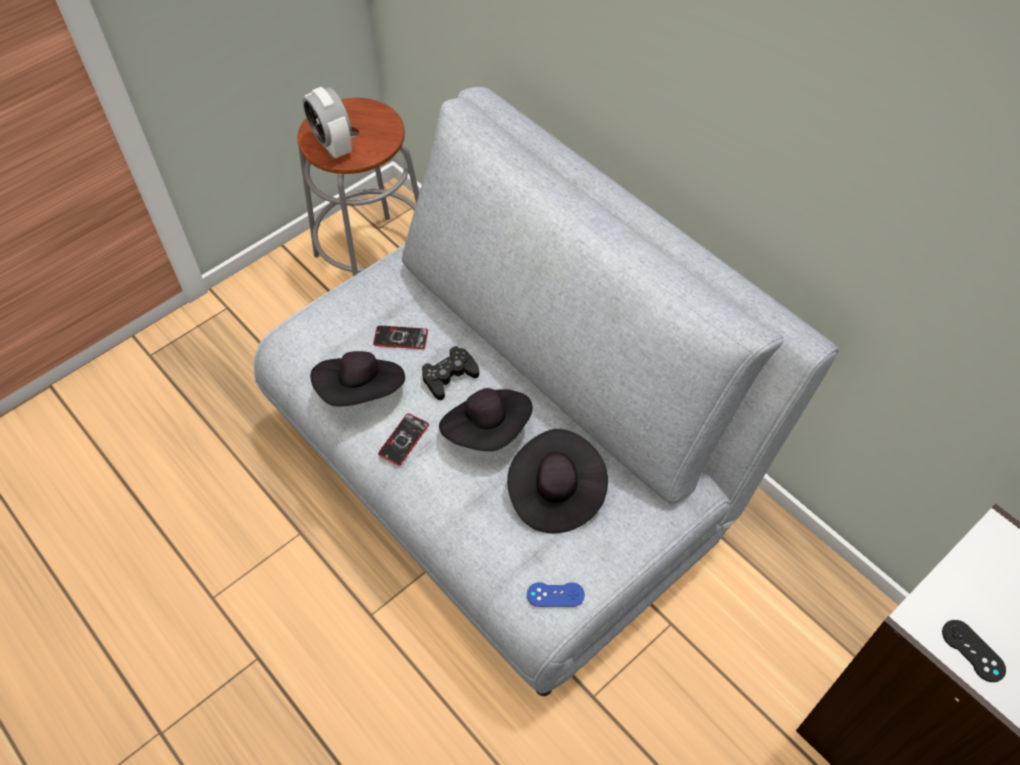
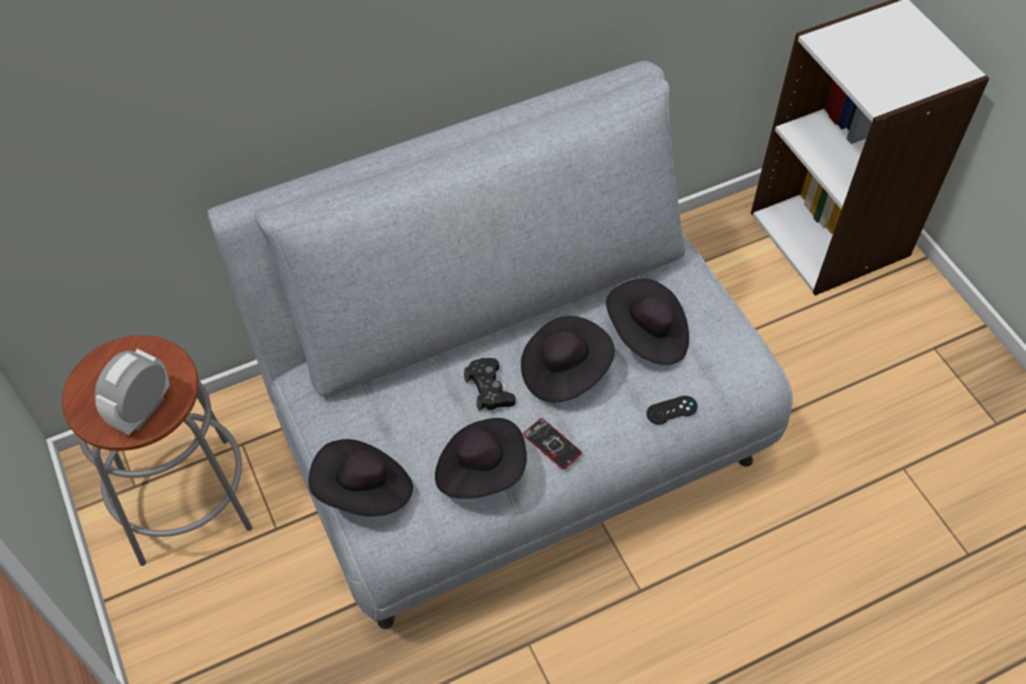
camera: 75 degrees left, 0 degrees up
alarm clock [303,87,352,159] -> alarm clock turned 135 degrees clockwise [95,349,170,435]
phone [373,325,428,349] -> none
blue game controller [527,582,585,607] -> none
black game controller [942,620,1006,682] -> black game controller moved to [646,396,698,425]
none -> black hat [308,439,413,517]

